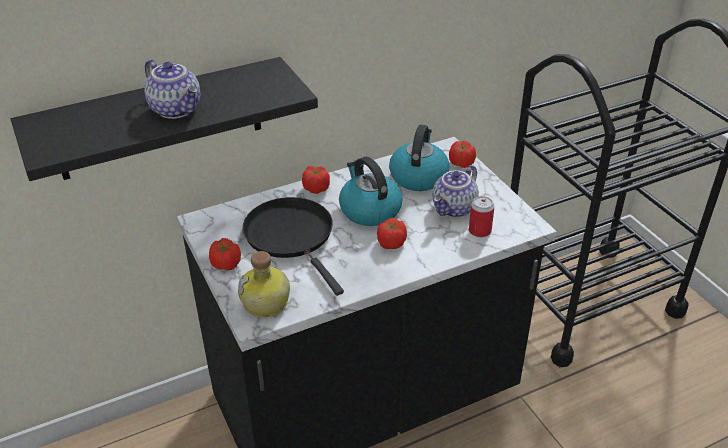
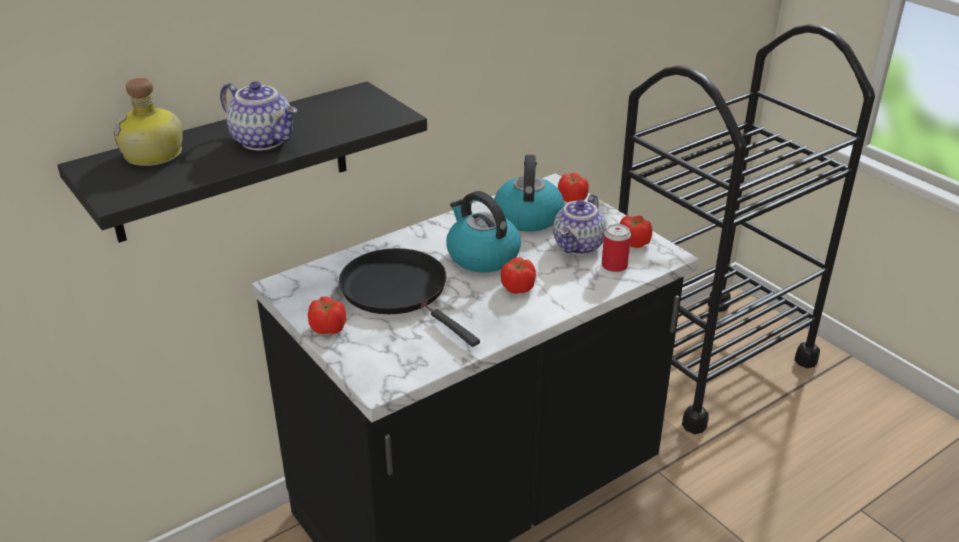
camera: 10 degrees left, 5 degrees down
bottle [238,251,290,317] -> bottle moved to [114,78,183,166]
tomato [302,166,330,194] -> tomato moved to [620,216,652,248]

